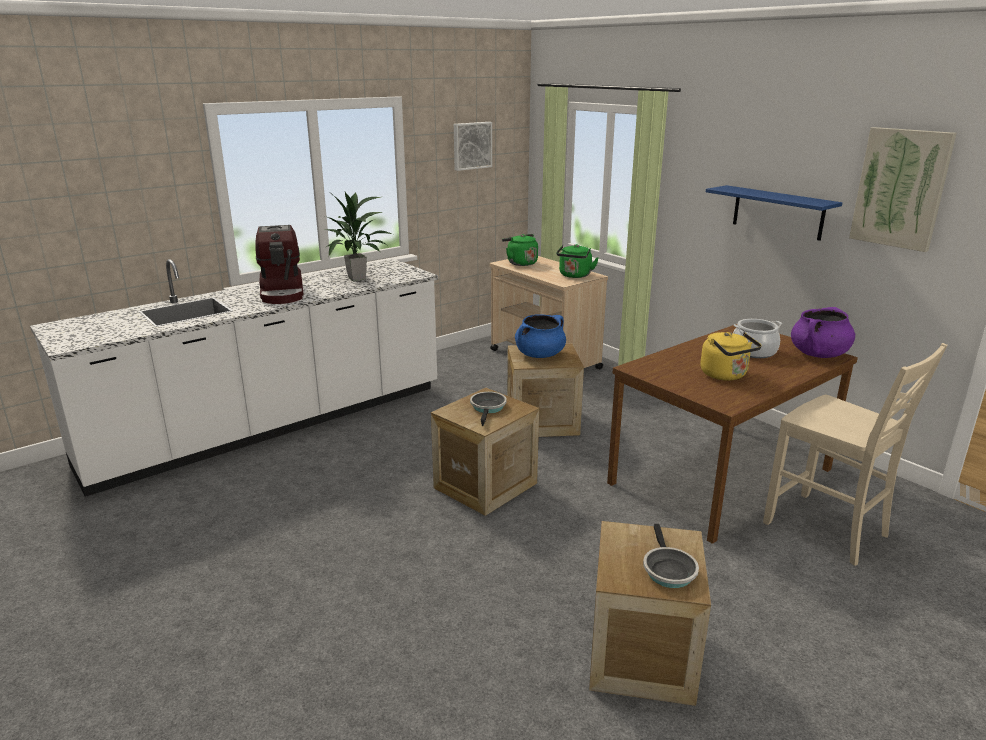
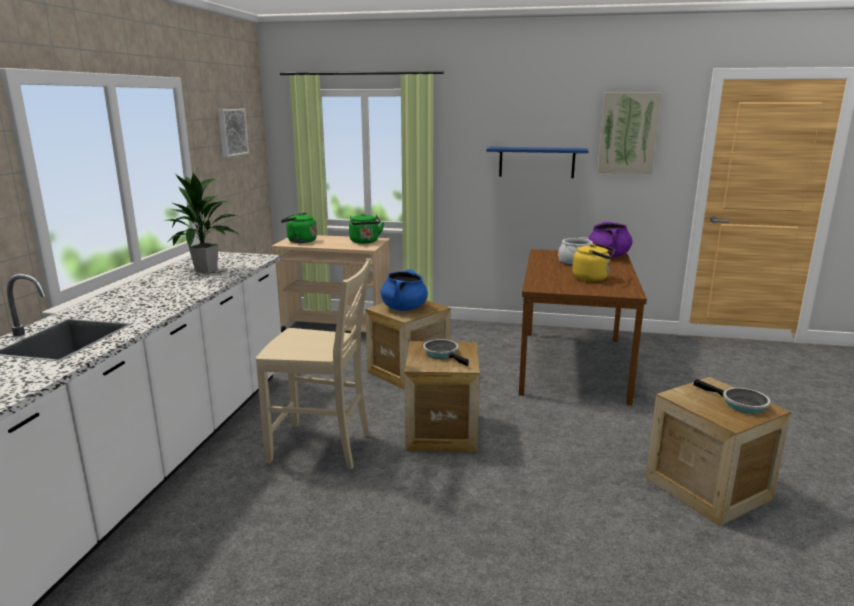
camera: 40 degrees left, 5 degrees down
coffee machine [255,225,304,304] -> none
beige chair [763,343,948,566] -> beige chair moved to [256,258,371,470]

